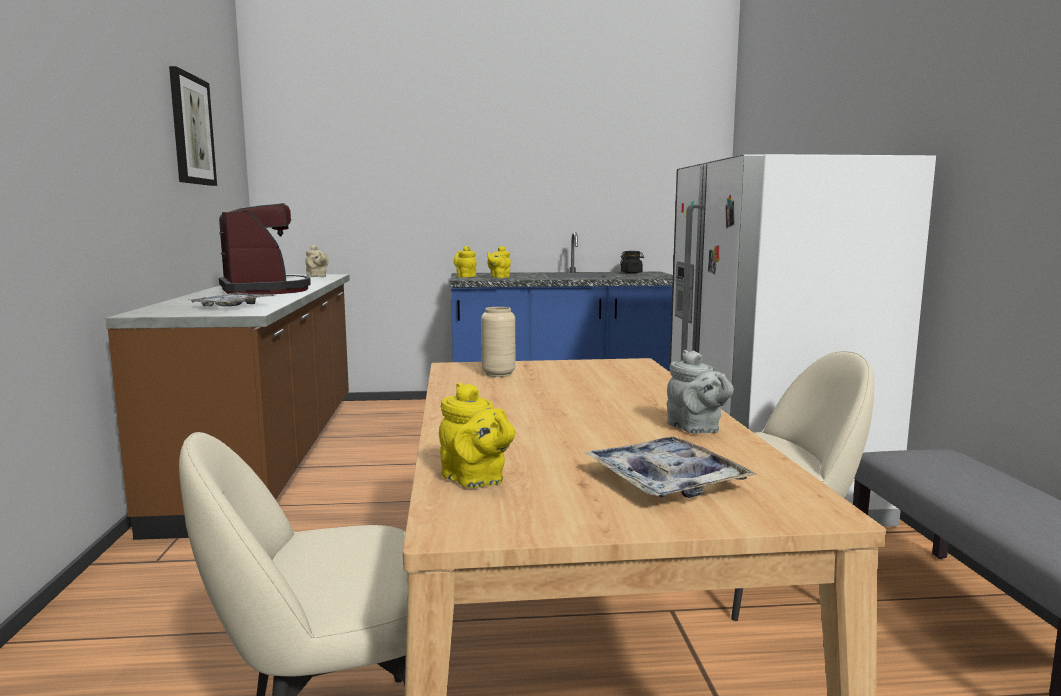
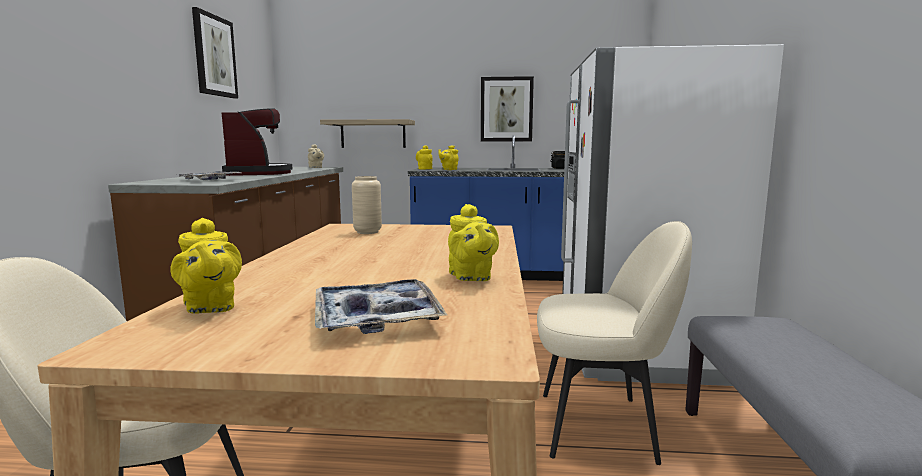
camera: 10 degrees right, 0 degrees up
grey teapot [667,350,734,434] -> yellow teapot [448,204,499,281]
none -> shelf [320,119,415,148]
none -> picture [481,76,534,141]

